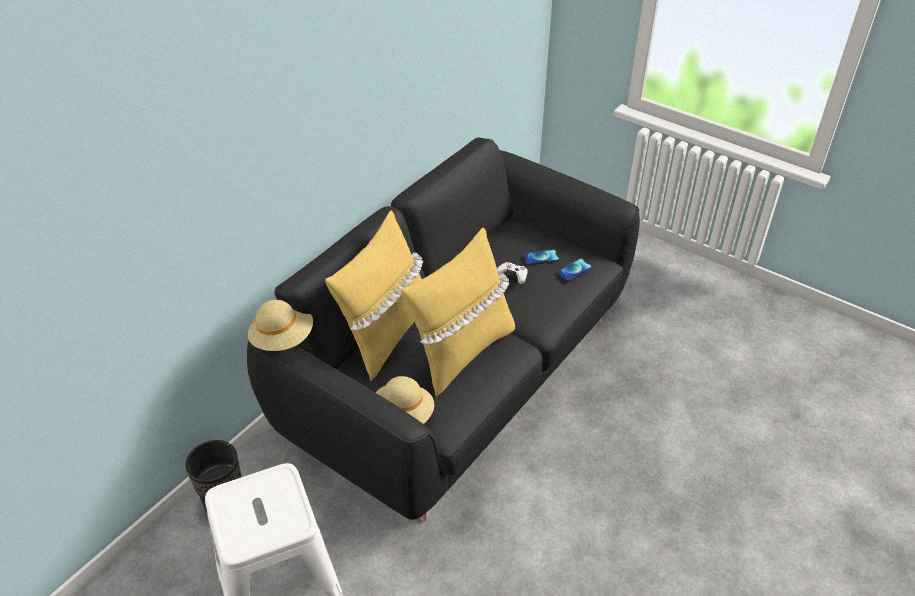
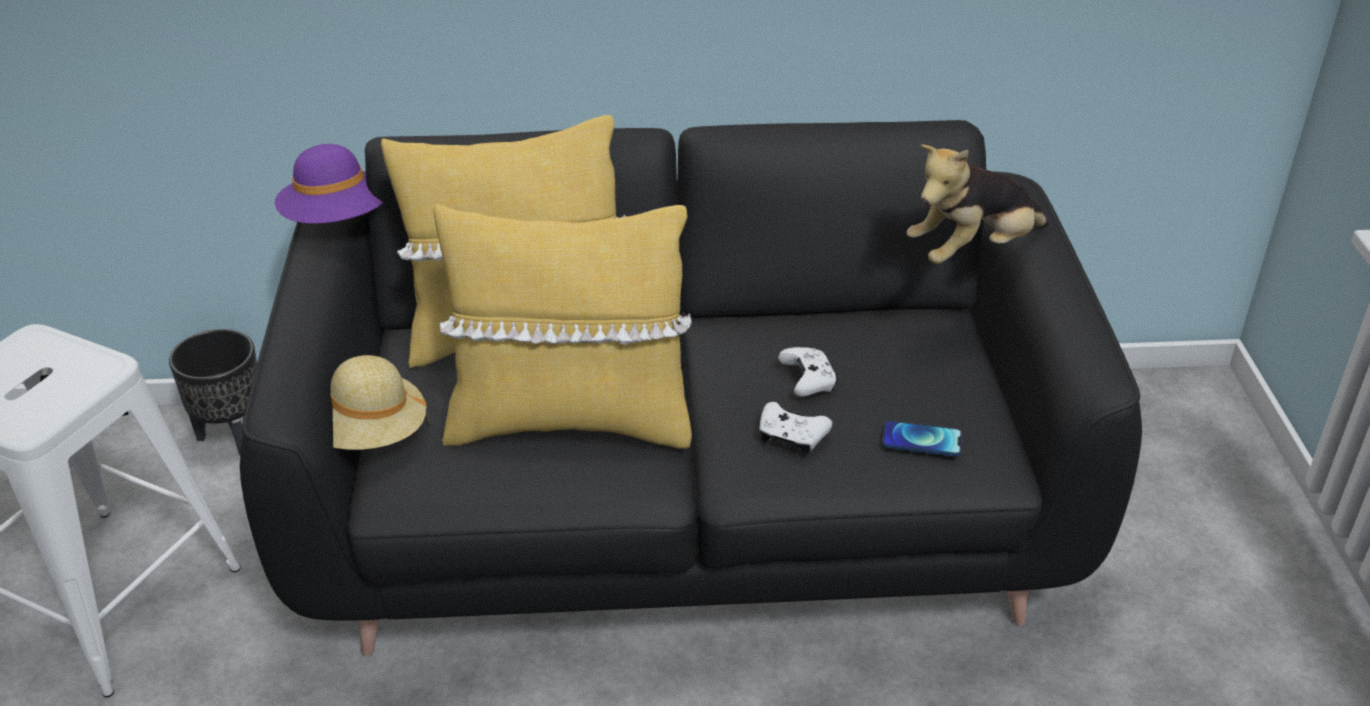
camera: 50 degrees right, 5 degrees down
beige hat [248,300,313,351] -> purple hat [275,144,383,224]
phone [523,249,559,265] -> none
none -> white game controller [760,402,832,455]
none -> plush toy [906,144,1050,264]

